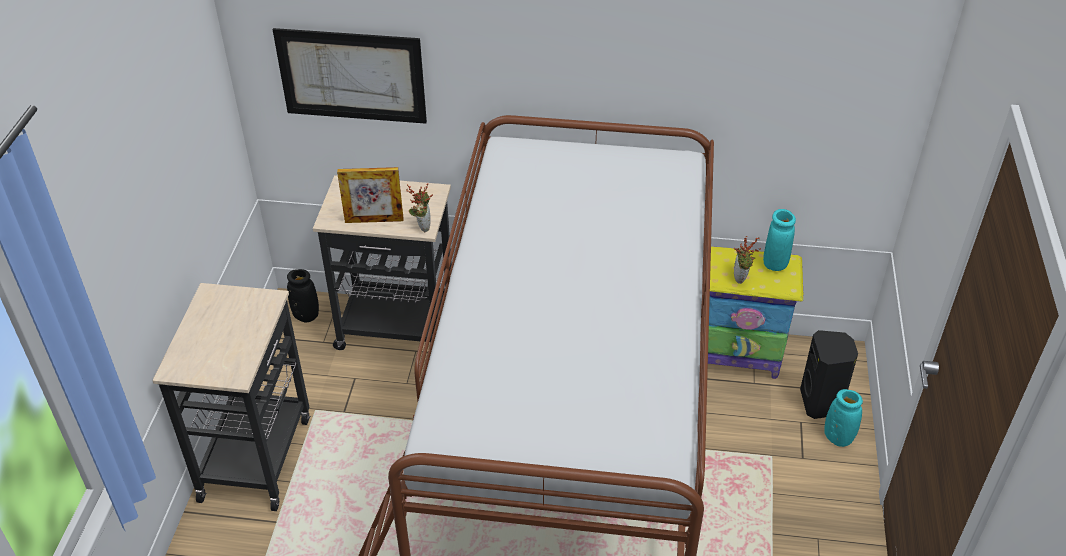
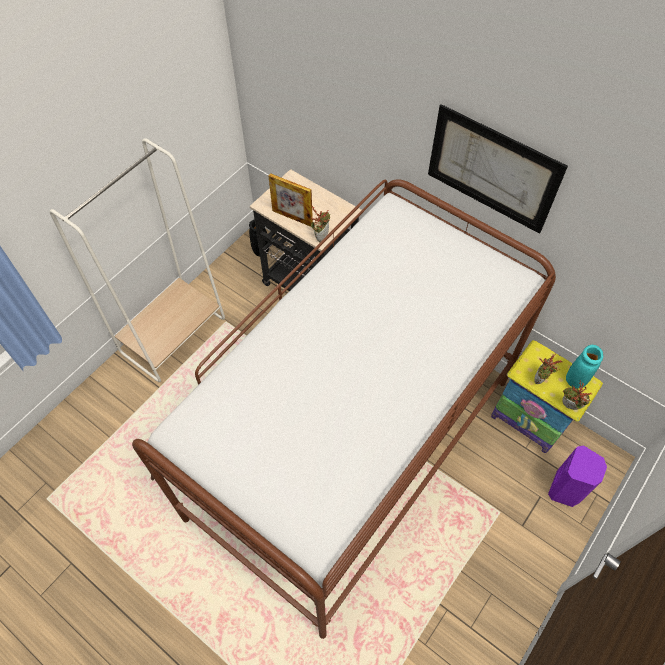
camera: 30 degrees right, 15 degrees up
cart [152,283,311,511] -> clothes rack [50,138,225,382]
picture [273,28,427,124] -> picture moved to [428,104,568,234]
black speaker [800,330,858,419] -> purple speaker [548,445,607,507]
turquoise vase [824,389,863,447] -> none
none -> potted plant [562,381,591,410]

